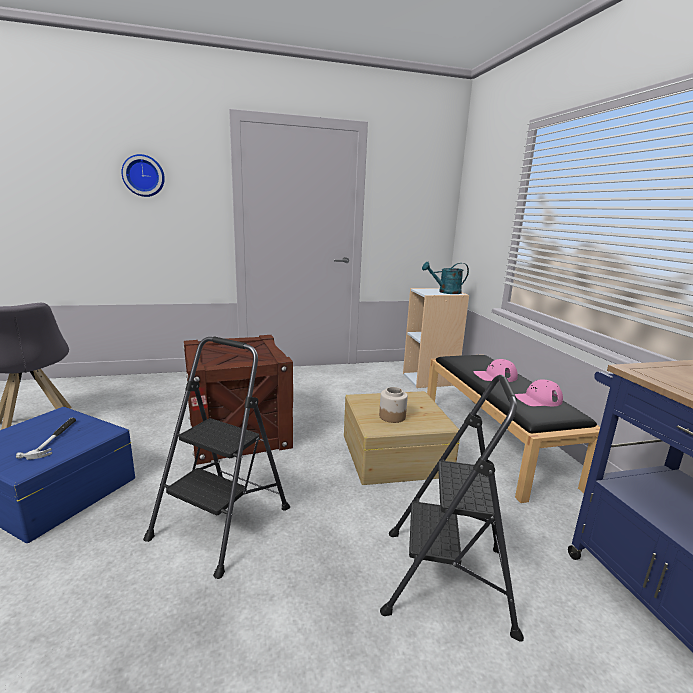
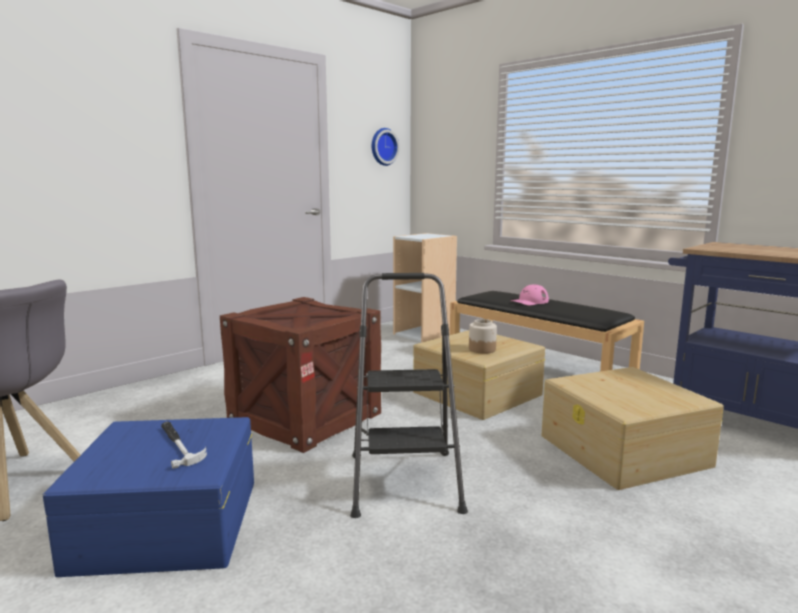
camera: 30 degrees left, 5 degrees down
wall clock [121,154,165,197] -> wall clock moved to [372,128,400,166]
black step ladder [380,375,524,642] -> beige storage box [541,367,724,490]
turquoise watering can [422,262,469,294] -> none
pink cap [515,379,563,407] -> none

